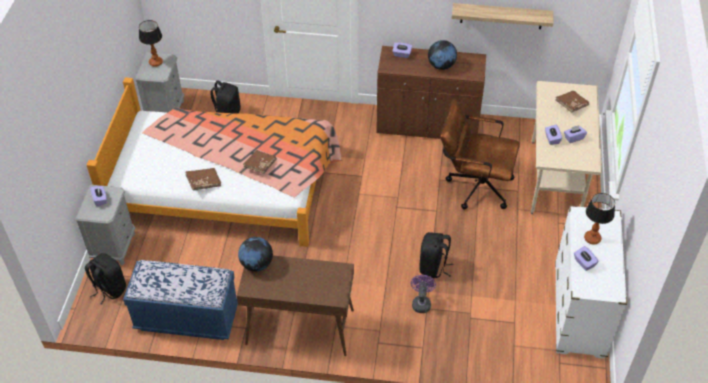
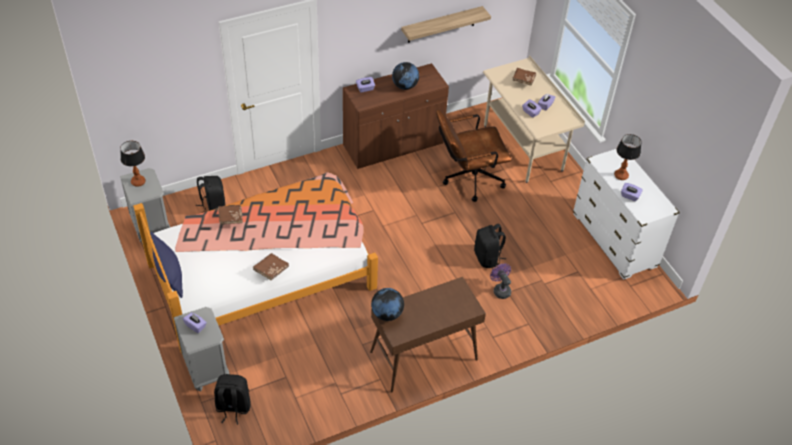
camera: 35 degrees left, 0 degrees up
blue bench [123,260,238,340] -> none
brown book [243,150,277,174] -> brown book moved to [218,205,243,225]
none -> blue pillow [150,232,183,298]

